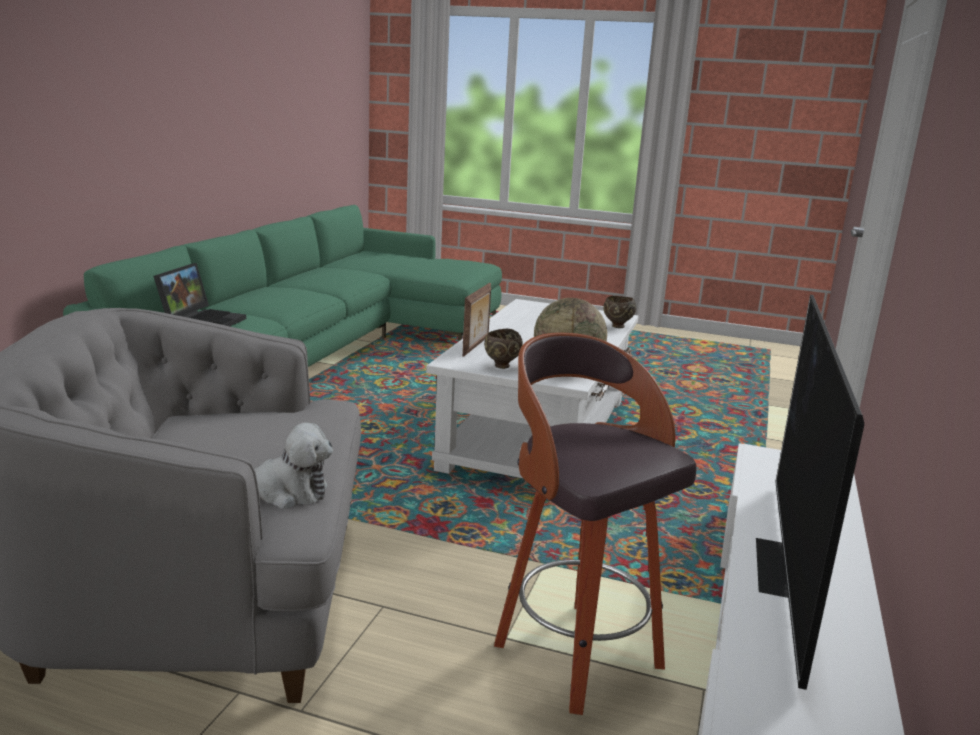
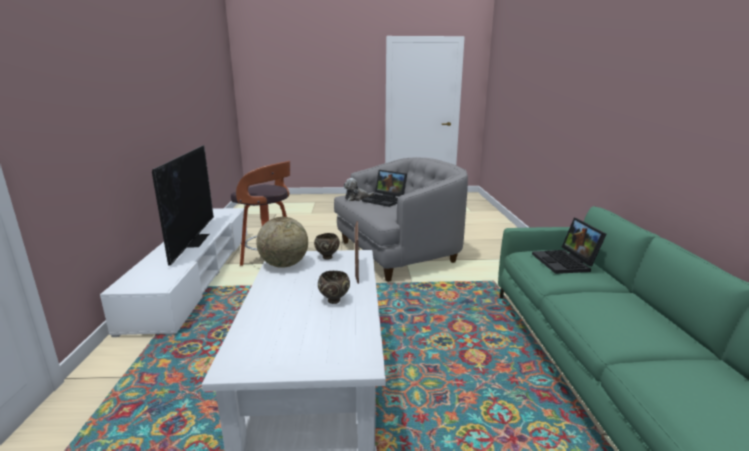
camera: 160 degrees right, 0 degrees up
brown bowl [603,296,636,328] -> brown bowl moved to [318,271,350,304]
none -> laptop [362,170,407,207]

